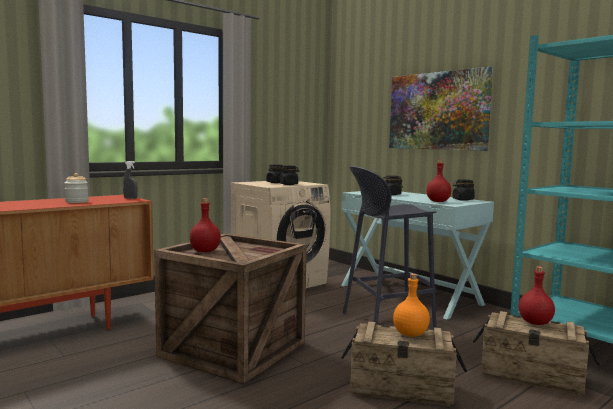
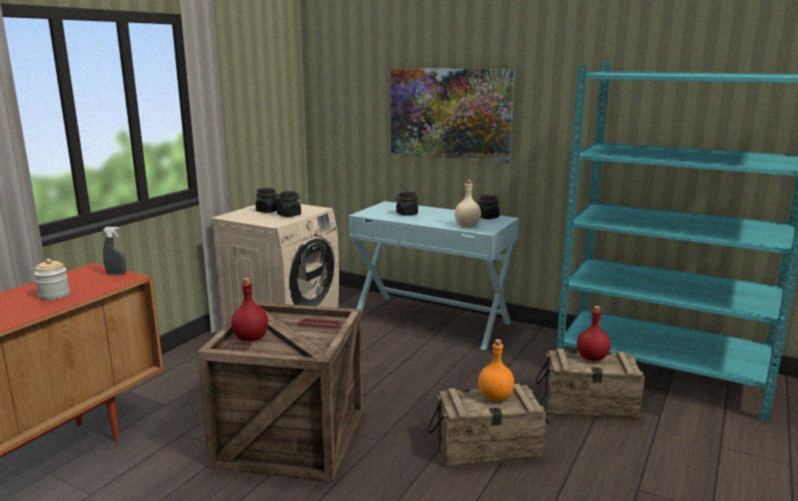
camera: 20 degrees left, 10 degrees up
grey stool [343,166,437,330] -> none
red bottle [426,160,451,202] -> beige bottle [455,180,481,227]

